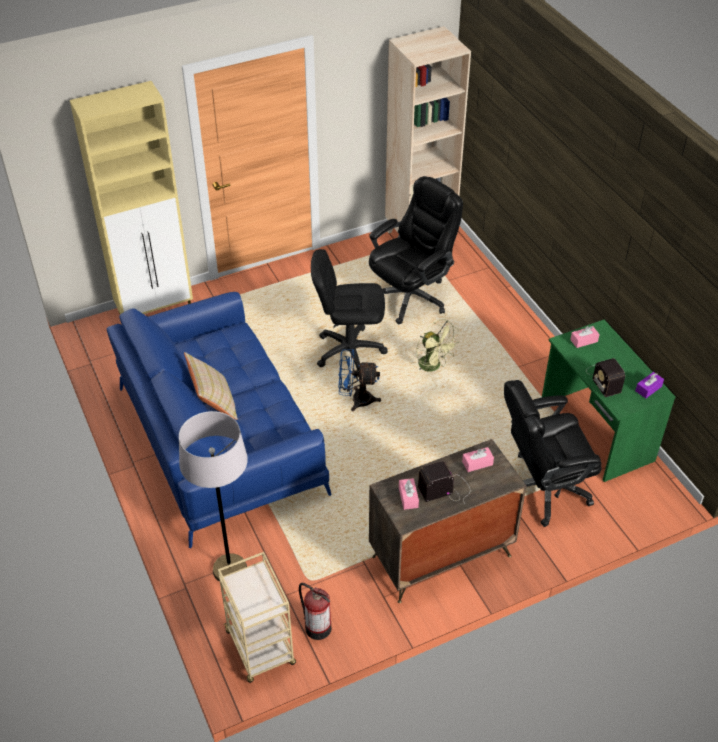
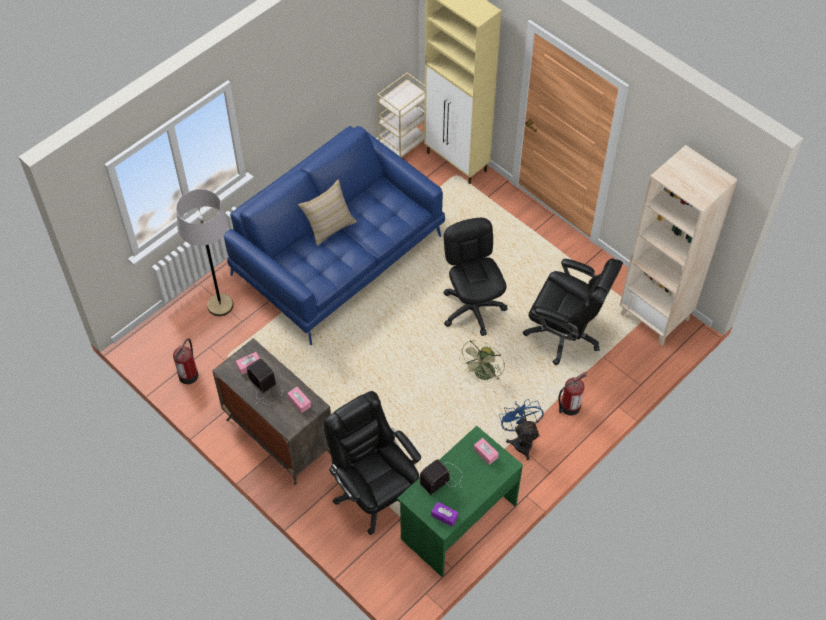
camera: 70 degrees right, 10 degrees up
beige cart [218,552,296,683] -> beige cart moved to [377,73,425,159]
blue fan [338,349,381,411] -> blue fan moved to [499,399,544,460]
none -> fire extinguisher [558,371,587,416]

